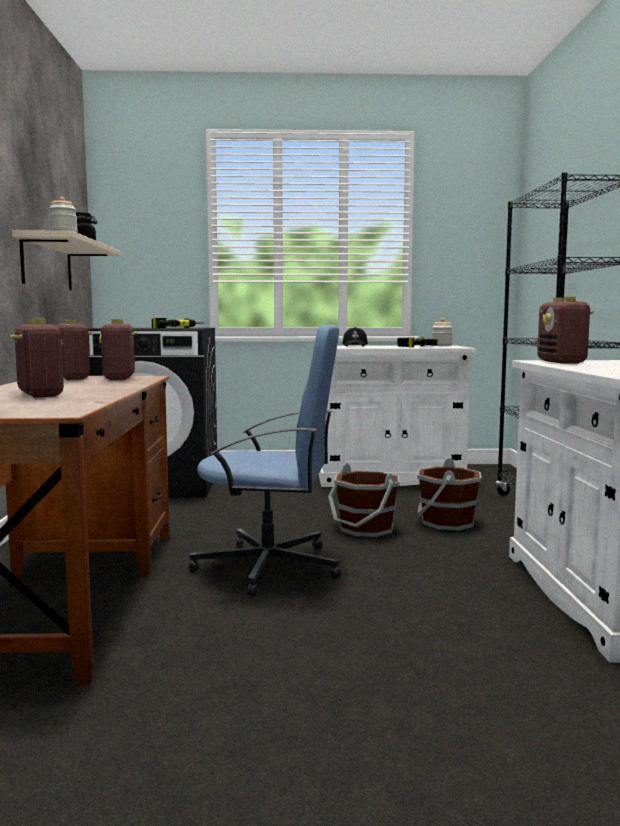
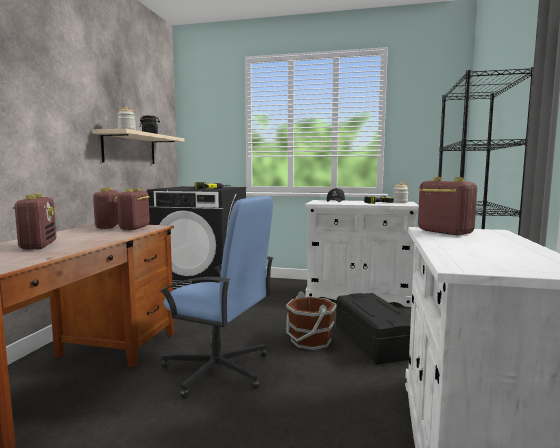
camera: 15 degrees right, 0 degrees up
brown bucket [417,458,482,531] -> black storage box [336,293,411,364]
radio [537,297,594,363] -> radio turned 135 degrees clockwise [418,177,477,235]

